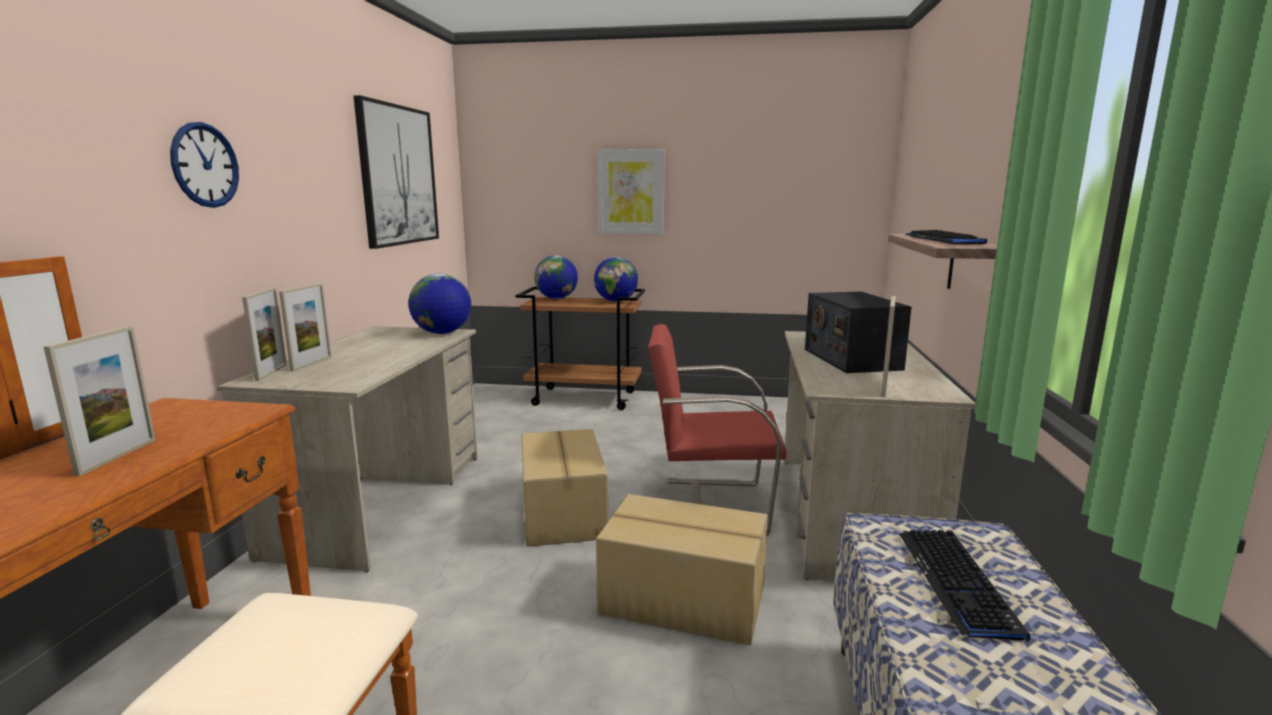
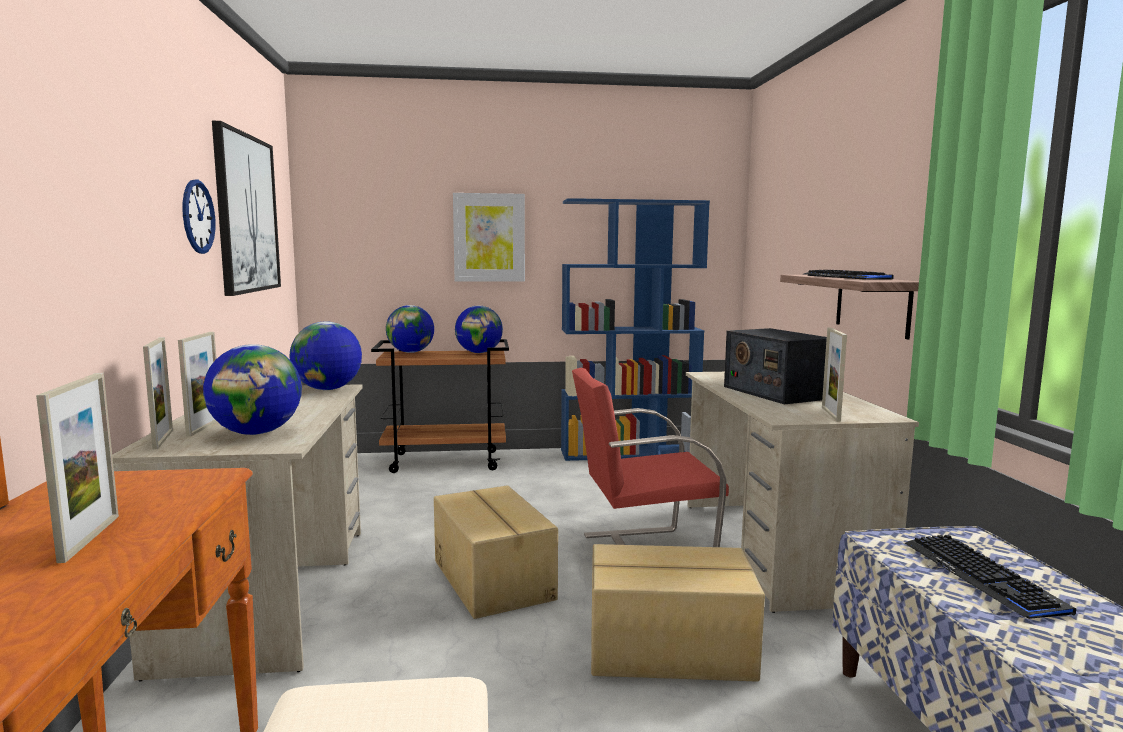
camera: 15 degrees left, 5 degrees down
wall clock [170,122,239,208] -> wall clock moved to [182,180,216,254]
none -> globe [203,344,302,435]
none -> blue bookcase [561,198,710,461]

